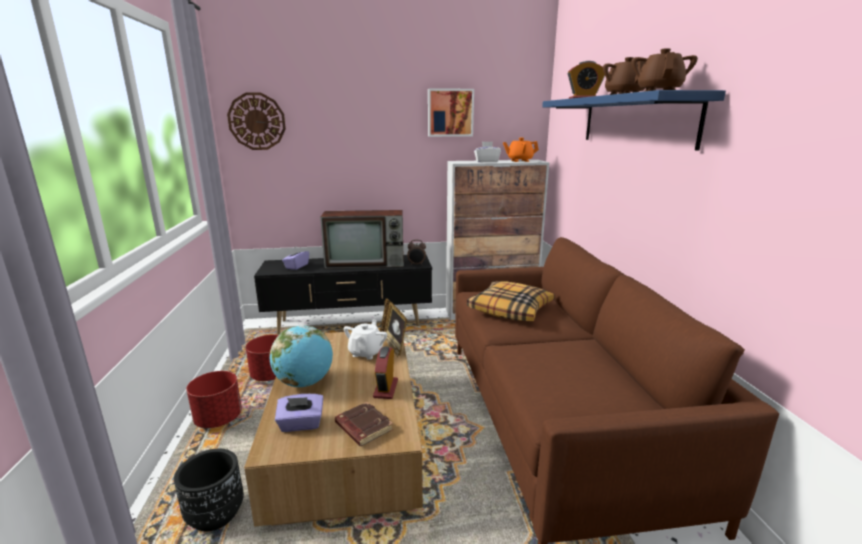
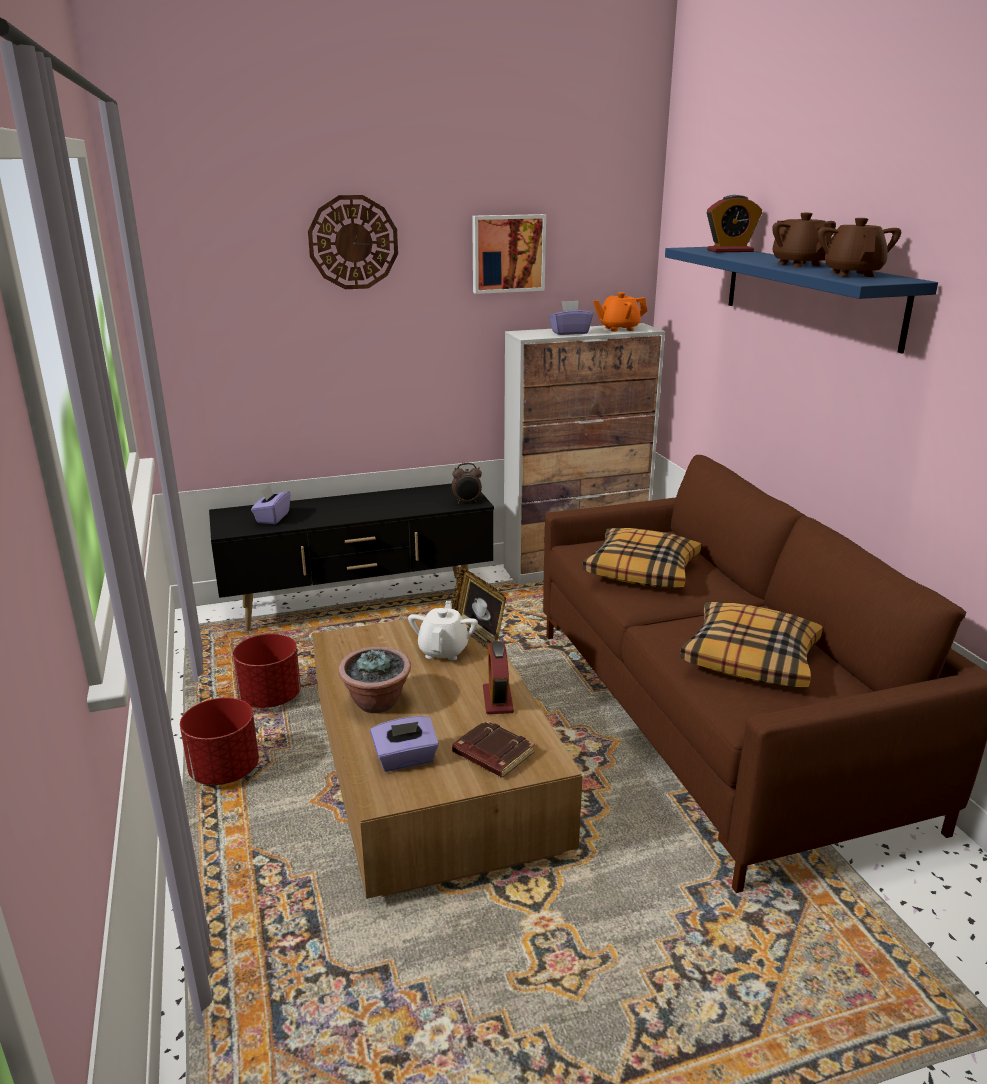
camera: 10 degrees left, 5 degrees up
black planter [174,449,244,531] -> none
wall clock [227,92,286,150] -> wall clock moved to [308,195,398,289]
globe [269,325,333,387] -> potted plant [338,646,411,713]
television [320,210,404,269] -> none
white tissue box [474,141,501,162] -> purple tissue box [549,300,593,335]
none -> pillow [680,602,822,687]

